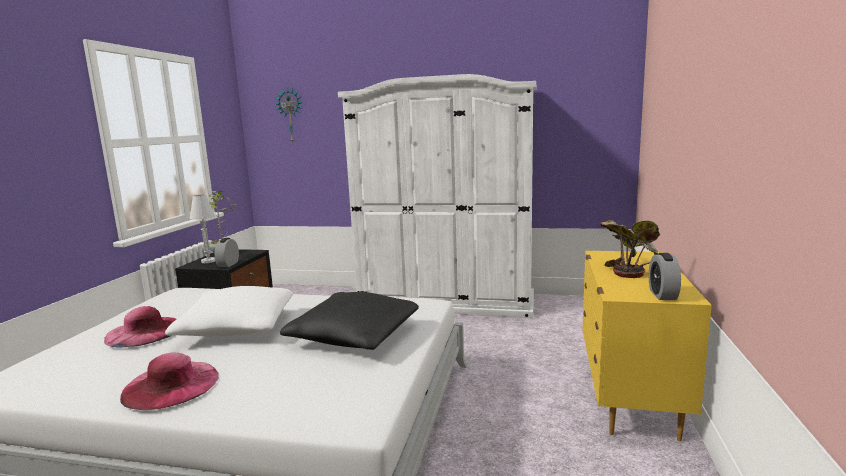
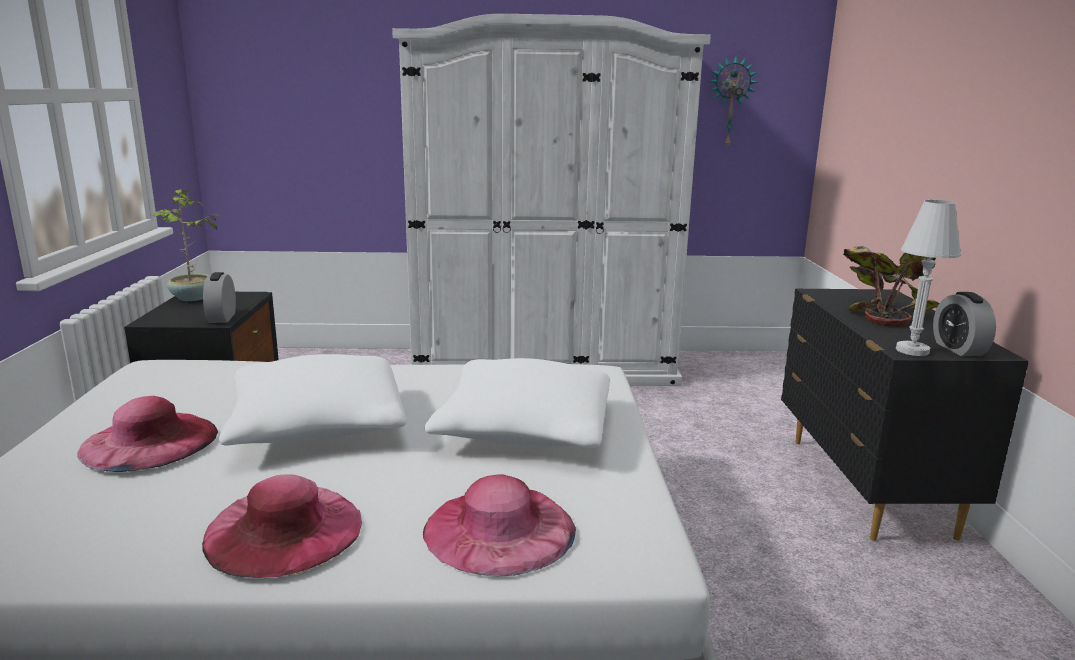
camera: 15 degrees left, 5 degrees up
white table lamp [189,194,215,263] -> white table lamp moved to [896,200,961,356]
wall clock [276,87,303,143] -> wall clock moved to [709,56,758,148]
black pillow [280,292,419,350] -> white pillow [425,358,610,448]
yellow dresser [582,251,712,442] -> black dresser [781,289,1029,541]
none -> pink hat [423,474,576,577]

